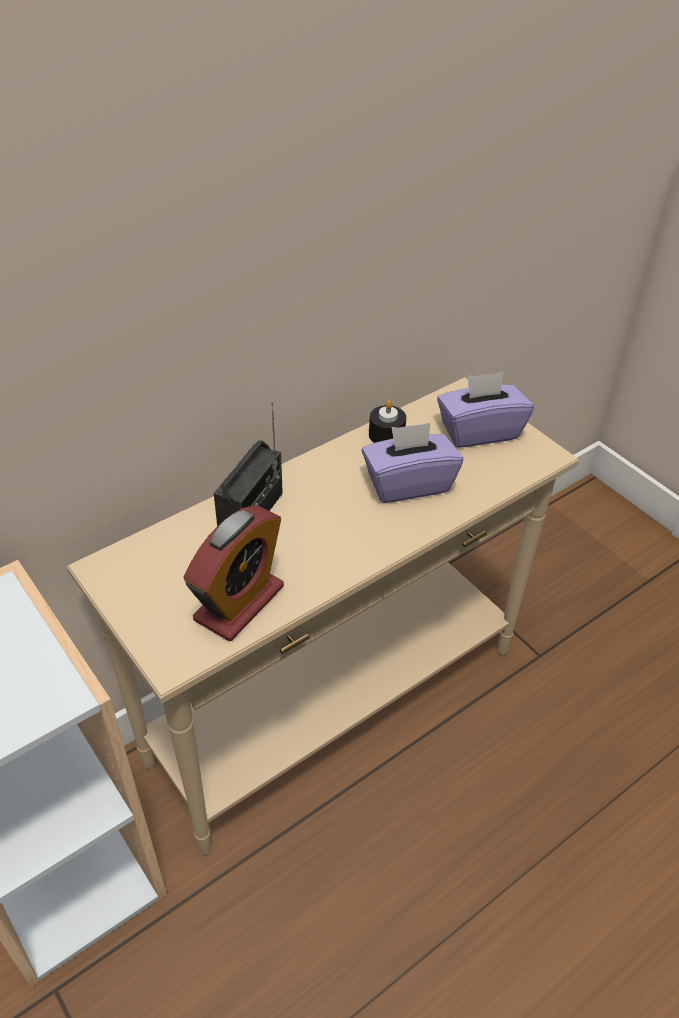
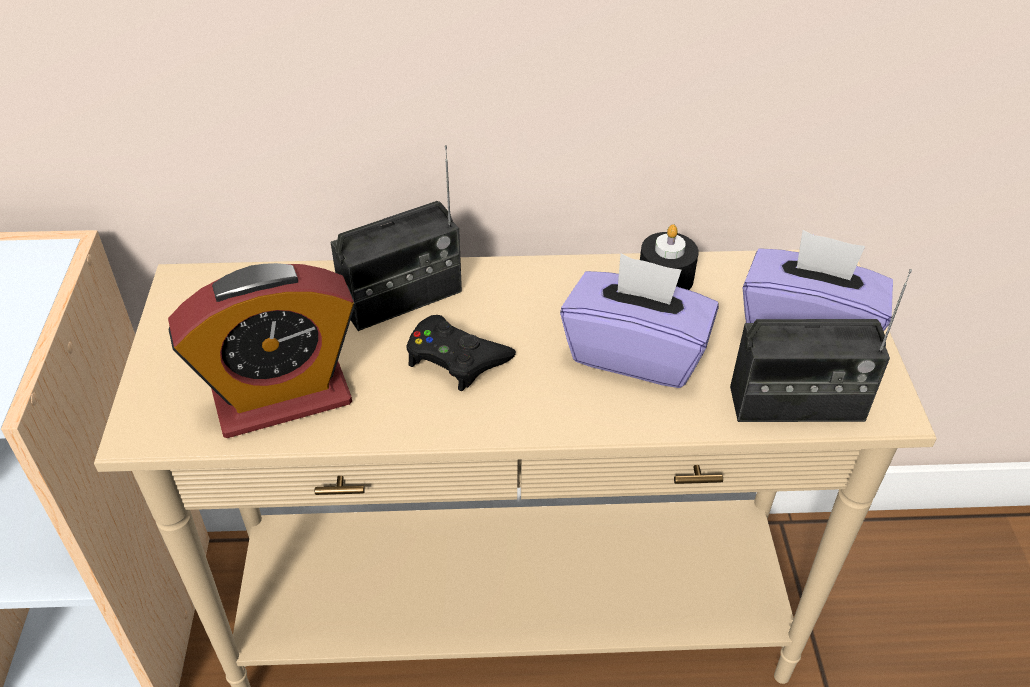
camera: 35 degrees right, 0 degrees up
none -> black game controller [406,315,516,391]
none -> radio [730,269,912,422]

